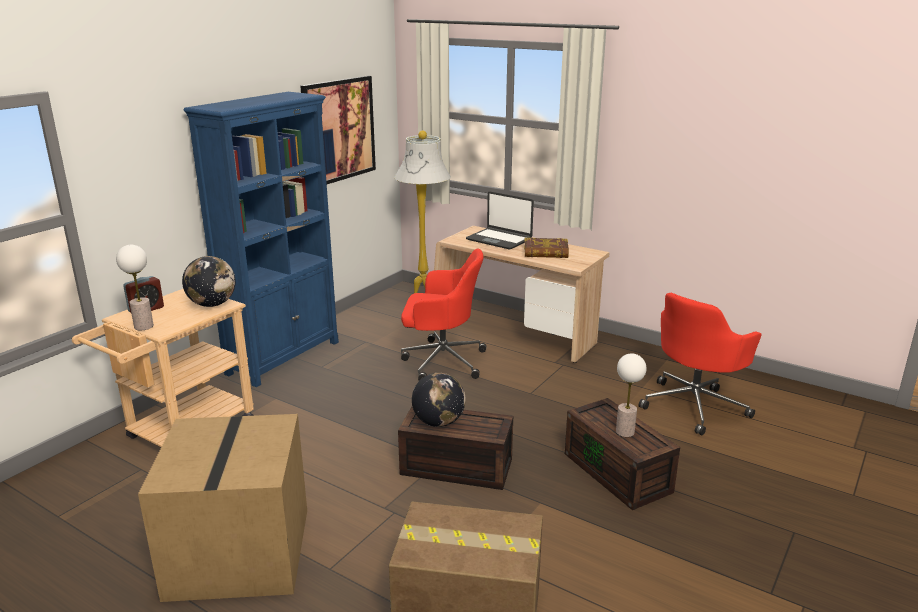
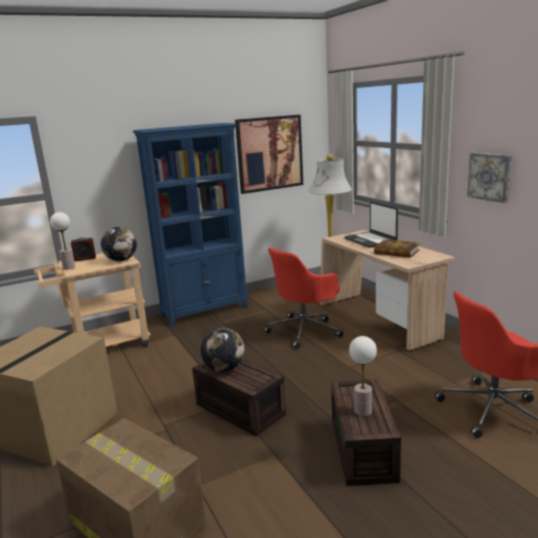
camera: 30 degrees right, 5 degrees down
red office chair [401,249,486,381] -> red office chair turned 105 degrees clockwise [264,247,343,349]
none -> picture [467,153,512,203]

